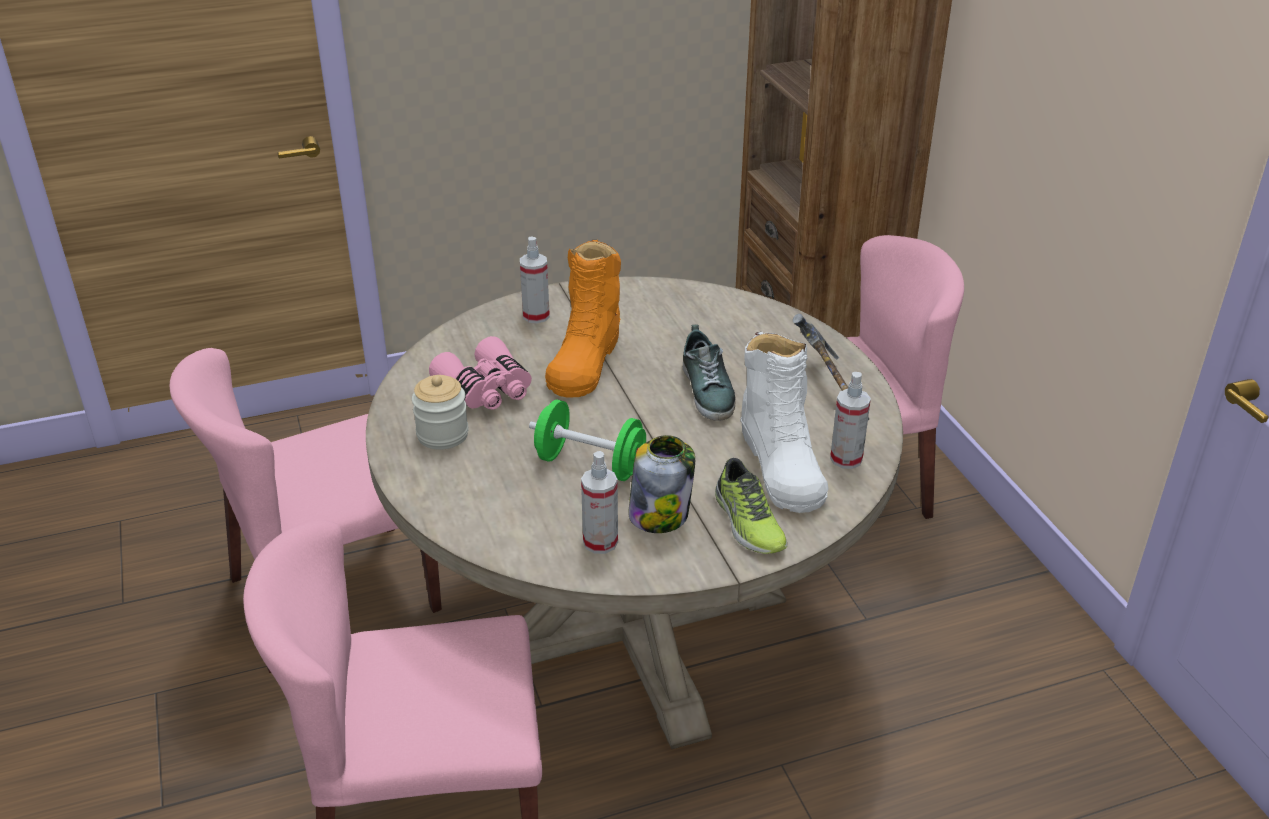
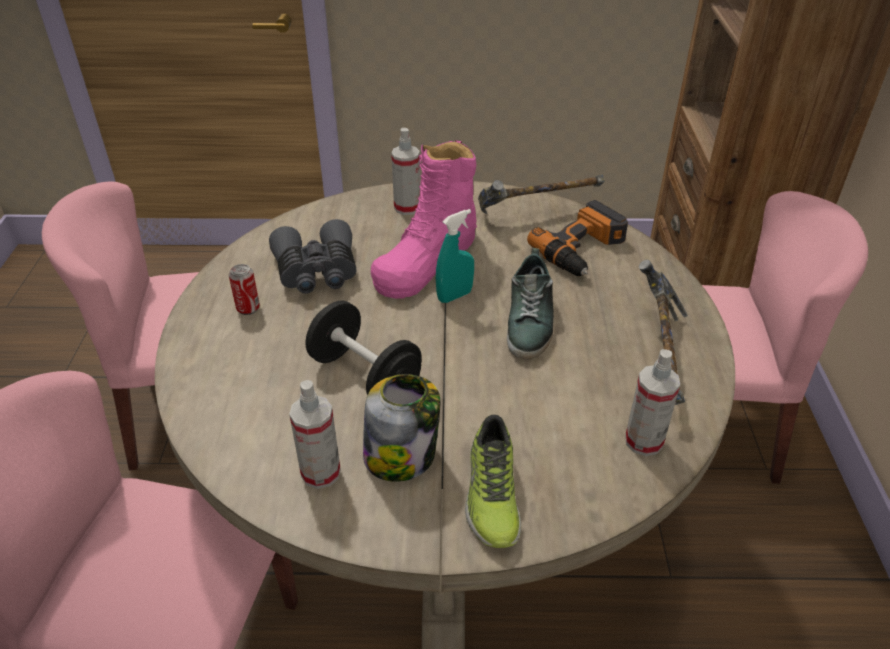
camera: 20 degrees right, 5 degrees up
jar [412,375,469,450] -> can [229,264,260,315]
pink binoculars [429,336,532,410] -> grey binoculars [269,219,357,294]
green dumbbell [529,400,646,481] -> black dumbbell [305,301,422,395]
orange boot [545,240,621,398] -> pink boot [371,140,477,299]
white boot [740,332,828,513] -> none
none -> turquoise spray bottle [436,209,474,303]
none -> hammer [478,174,605,214]
none -> power drill [527,200,628,276]

